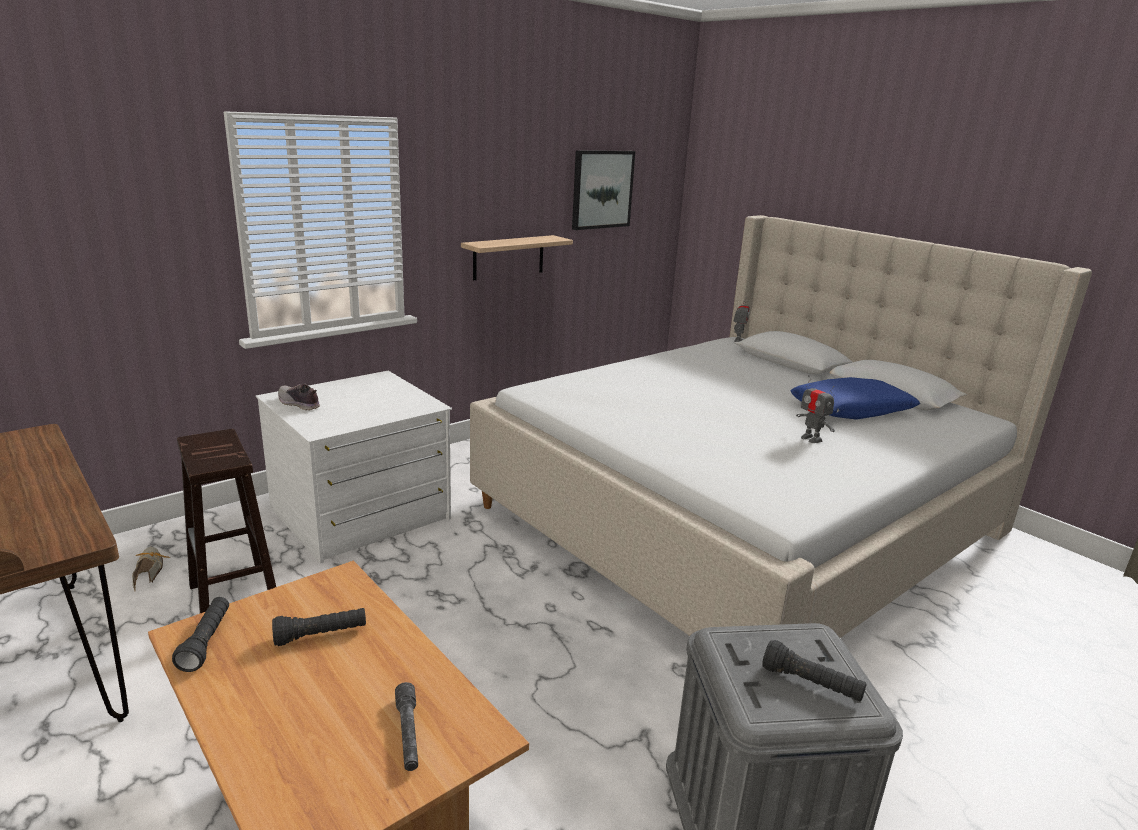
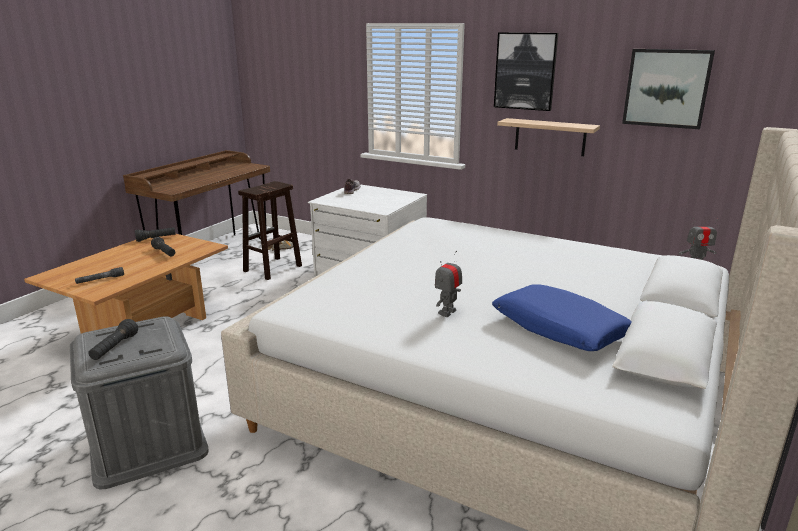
camera: 70 degrees right, 0 degrees up
none -> picture [494,32,558,111]

